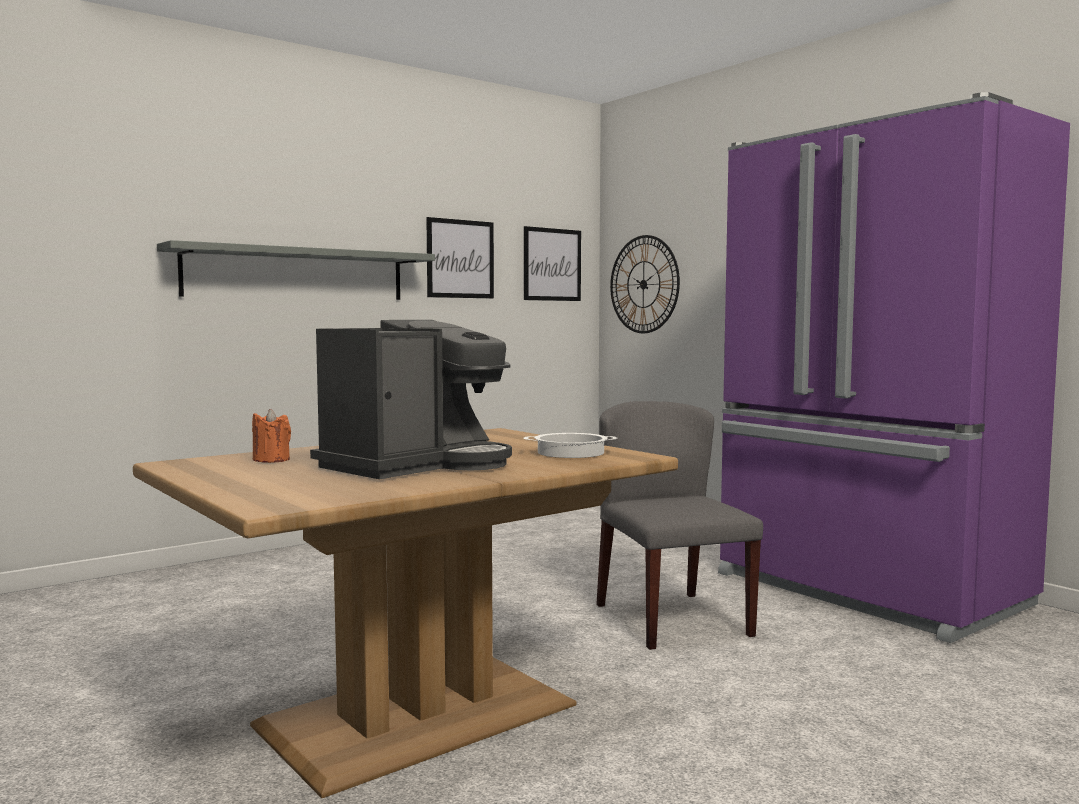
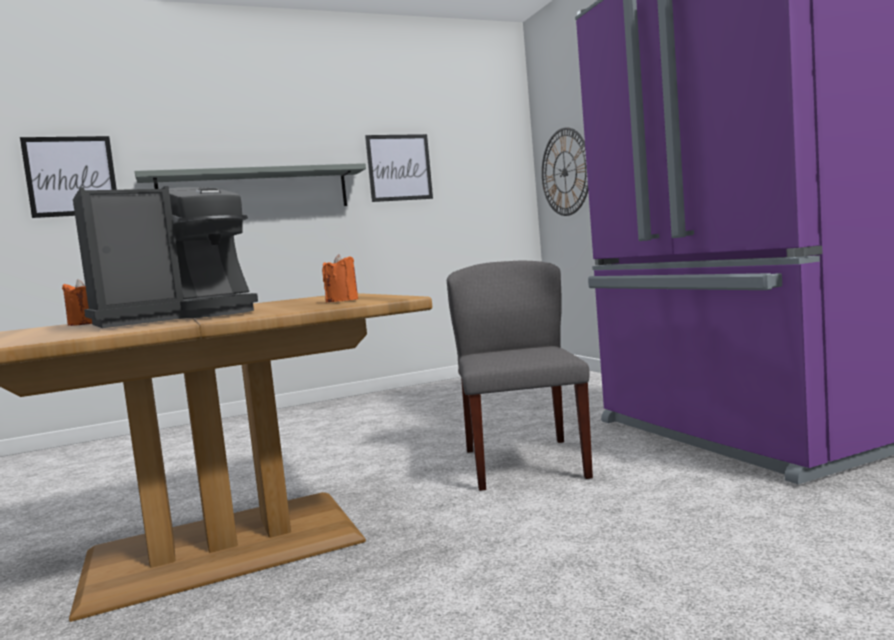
camera: 15 degrees right, 0 degrees up
picture [524,226,581,301] -> picture moved to [20,136,117,218]
cooking pot [524,433,617,458] -> orange candle [322,254,358,302]

